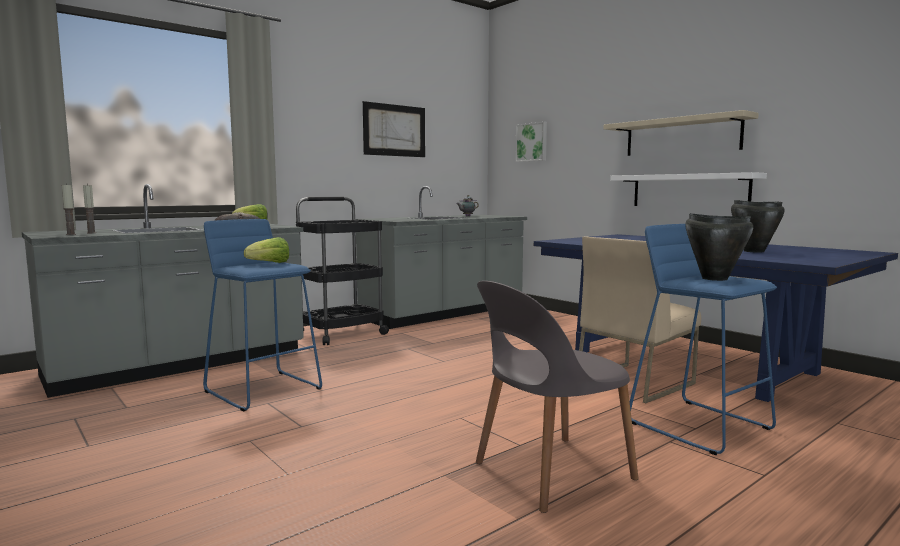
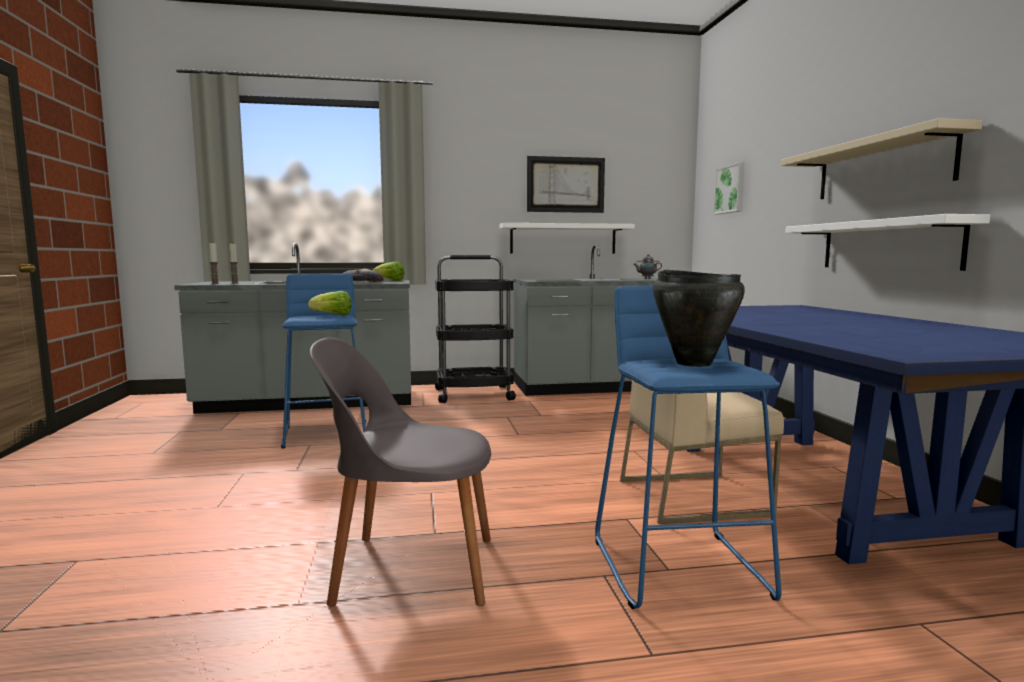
camera: 30 degrees right, 0 degrees up
black cooking pot [731,200,785,252] -> none
none -> white shelf [499,223,635,254]

